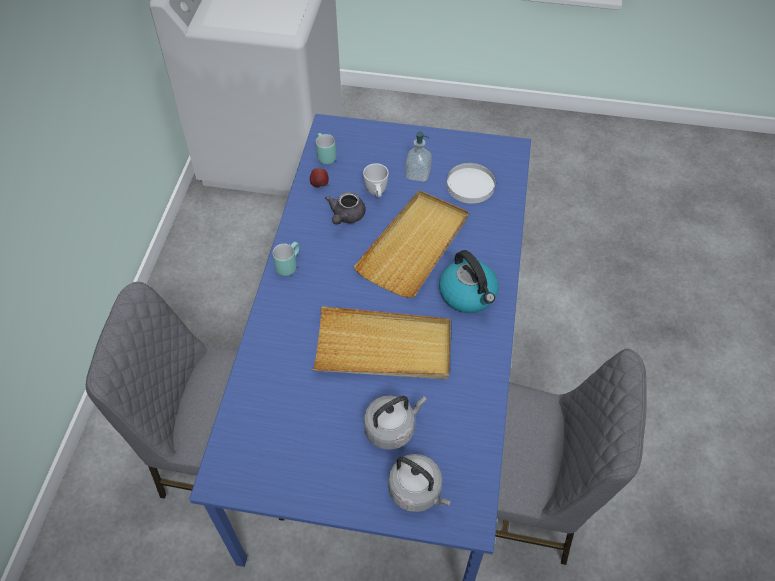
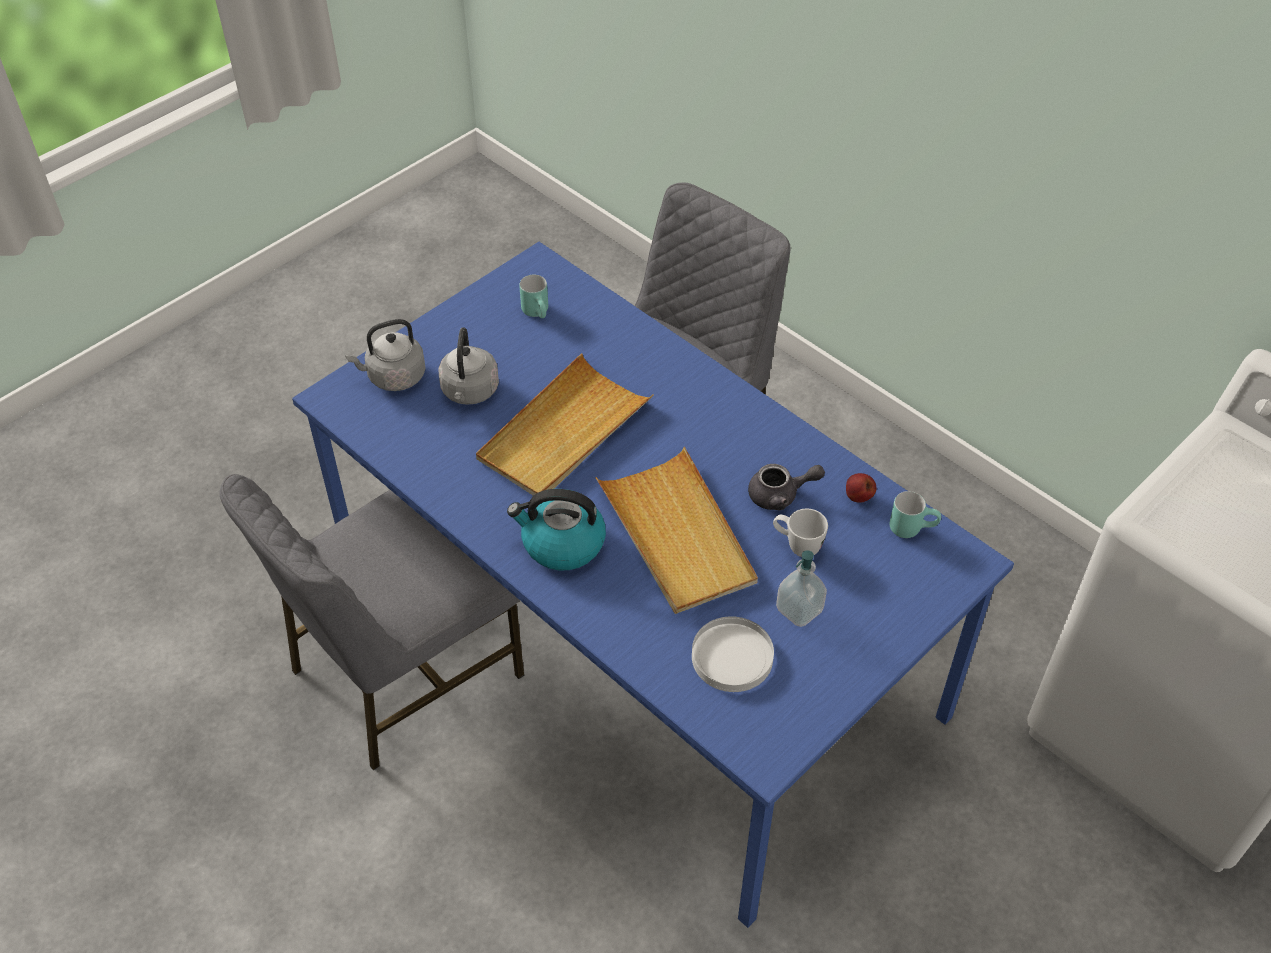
camera: 125 degrees right, 5 degrees down
turquoise mug [273,242,300,276] -> turquoise mug moved to [519,275,548,318]
grey teapot [325,192,366,225] -> grey teapot turned 120 degrees clockwise [748,464,825,510]

